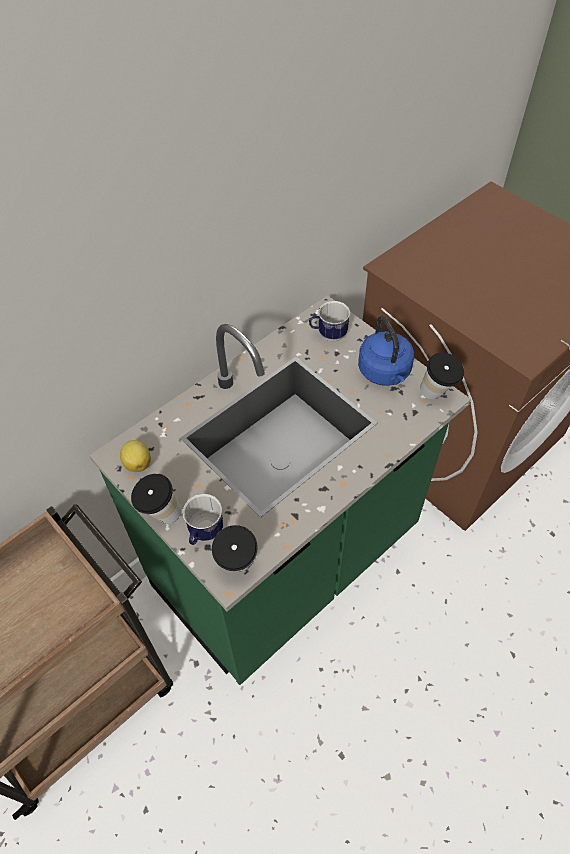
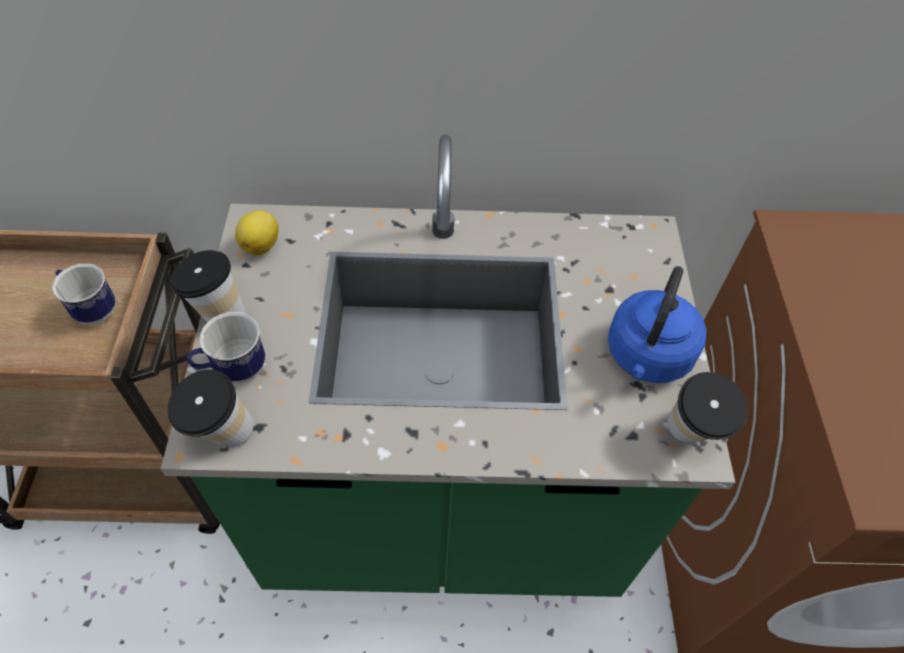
camera: 40 degrees right, 0 degrees up
mug [309,301,350,342] -> mug moved to [52,264,116,325]

